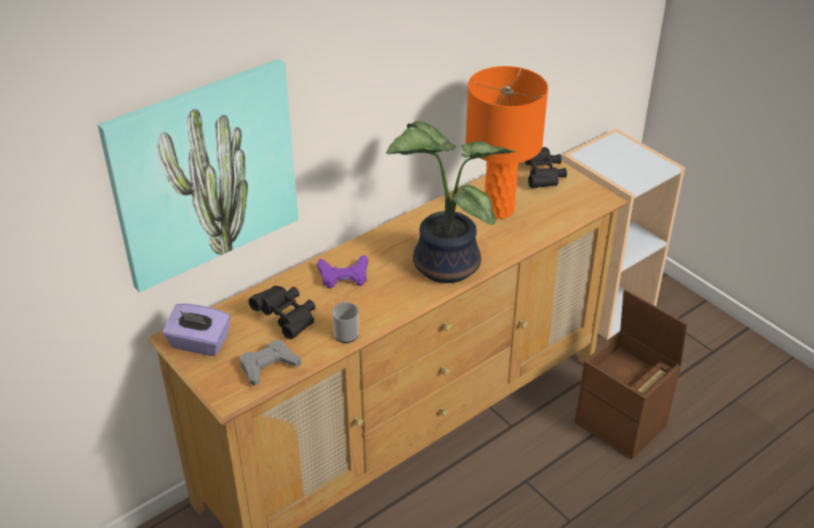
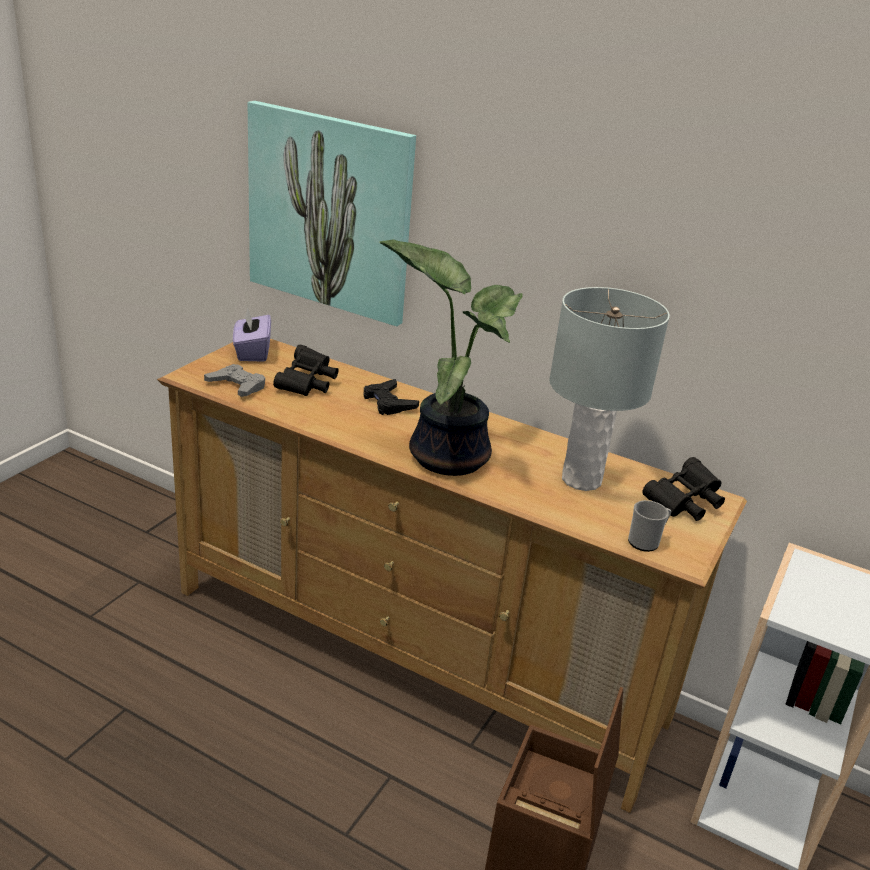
camera: 65 degrees right, 10 degrees down
purple game controller [317,255,368,289] -> black game controller [363,379,419,415]
mug [332,301,359,343] -> mug moved to [628,500,671,552]
orange table lamp [466,66,548,219] -> grey table lamp [549,287,670,491]

